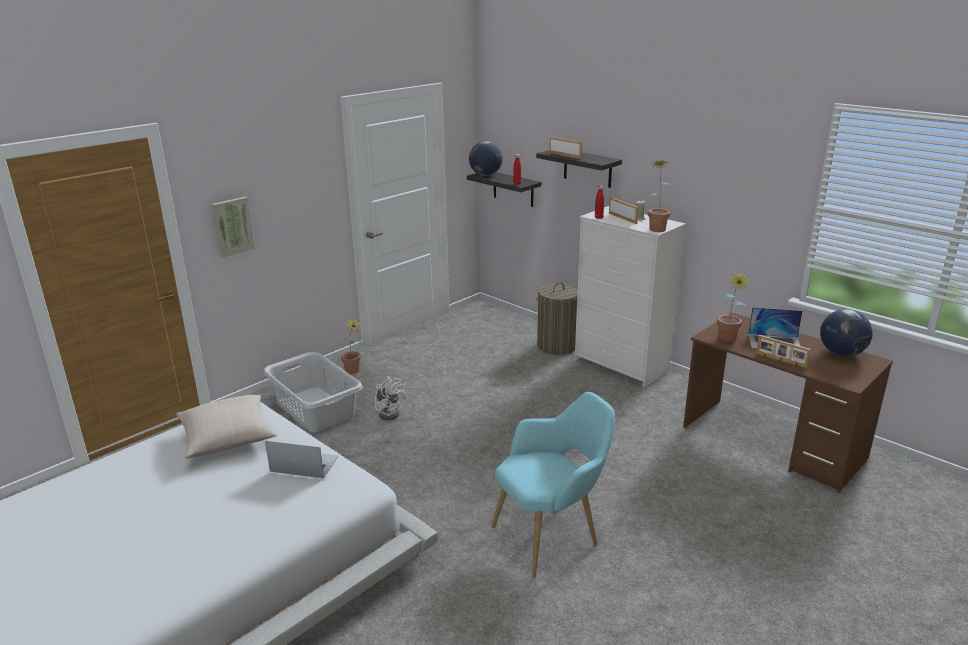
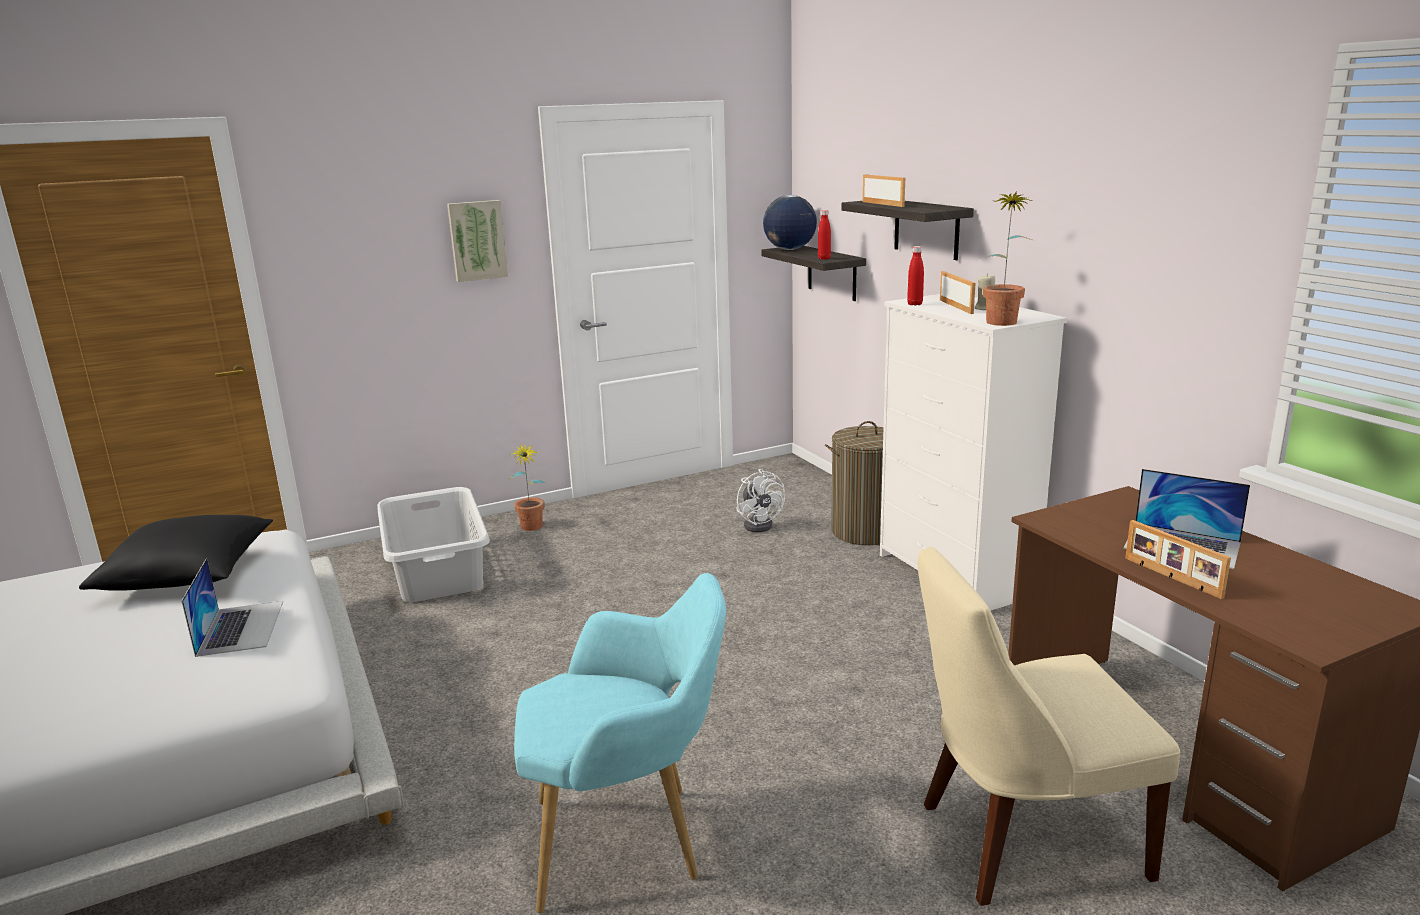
camera: 20 degrees right, 5 degrees down
beige pillow [176,395,277,459] -> black pillow [79,515,273,590]
picture [211,197,255,258] -> picture moved to [447,200,508,282]
laptop [265,441,339,479] -> laptop turned 45 degrees clockwise [182,558,283,657]
white fan [375,376,406,421] -> white fan moved to [737,469,785,532]
potted plant [717,272,751,342] -> none
globe [820,309,873,356] -> none
none -> beige chair [918,546,1180,906]

